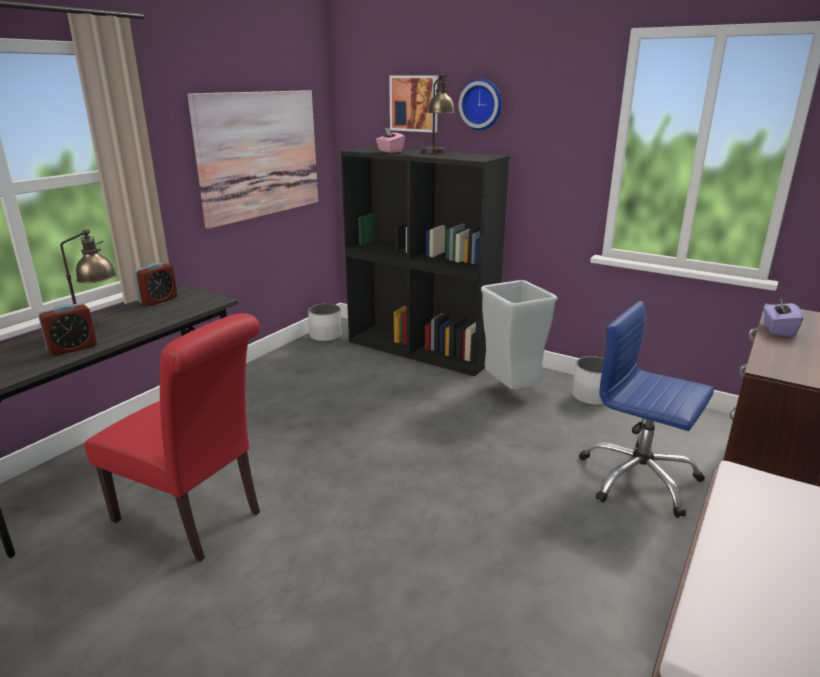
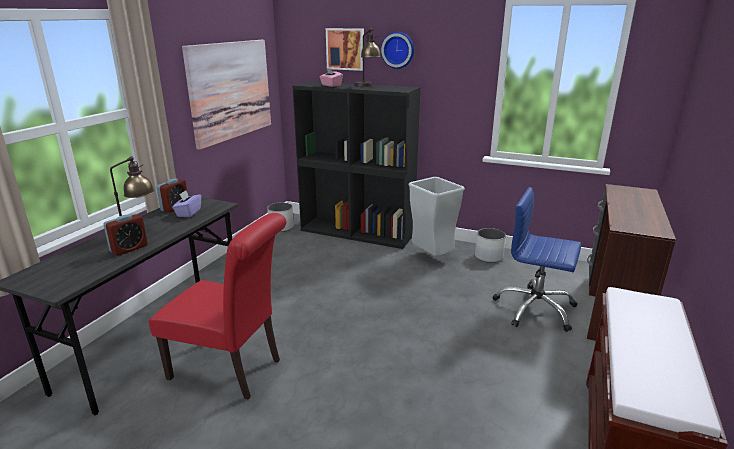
camera: 10 degrees left, 0 degrees up
purple tissue box [763,298,803,337] -> purple tissue box moved to [172,190,201,217]

